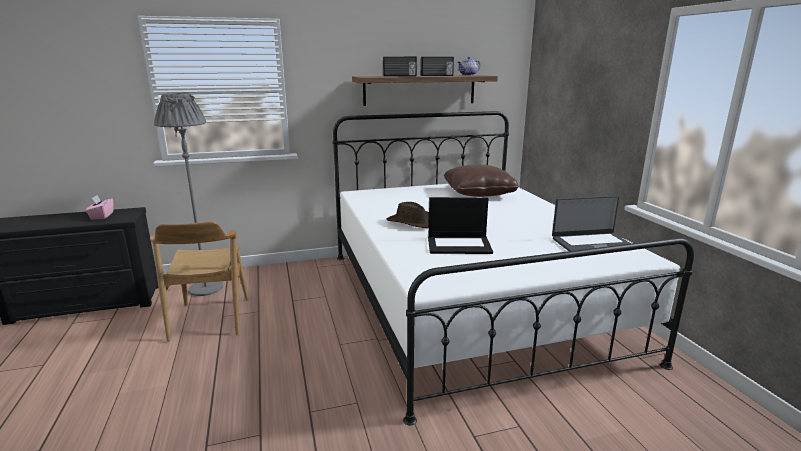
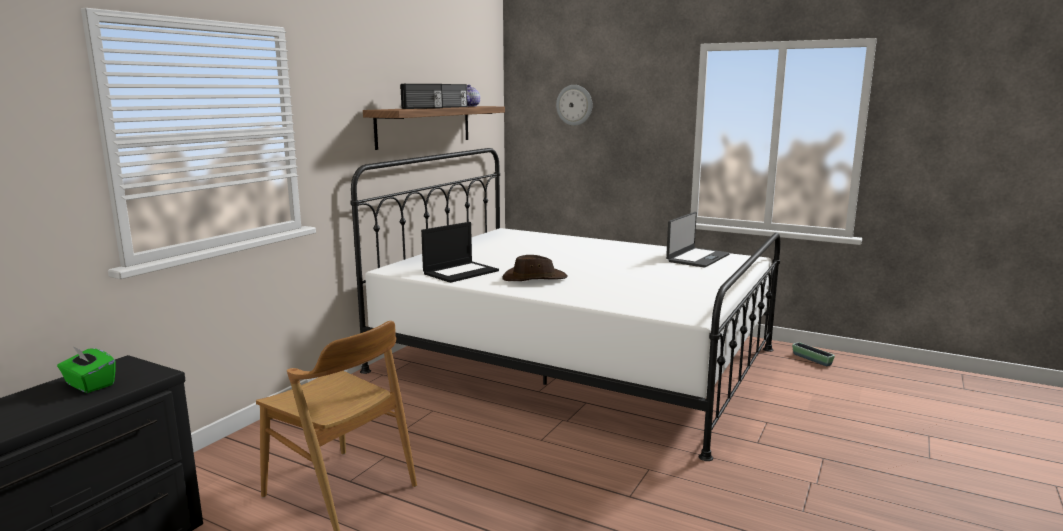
camera: 45 degrees left, 5 degrees down
pink tissue box [85,195,114,220] -> green tissue box [57,345,116,393]
grey floor lamp [154,92,223,296] -> none
laptop [428,197,493,254] -> laptop moved to [421,222,499,283]
brown pillow [444,165,519,197] -> none
none -> wall clock [556,85,592,126]
none -> planter [792,342,835,366]

